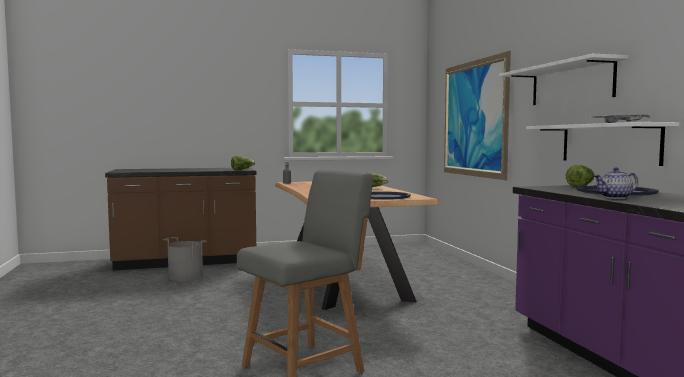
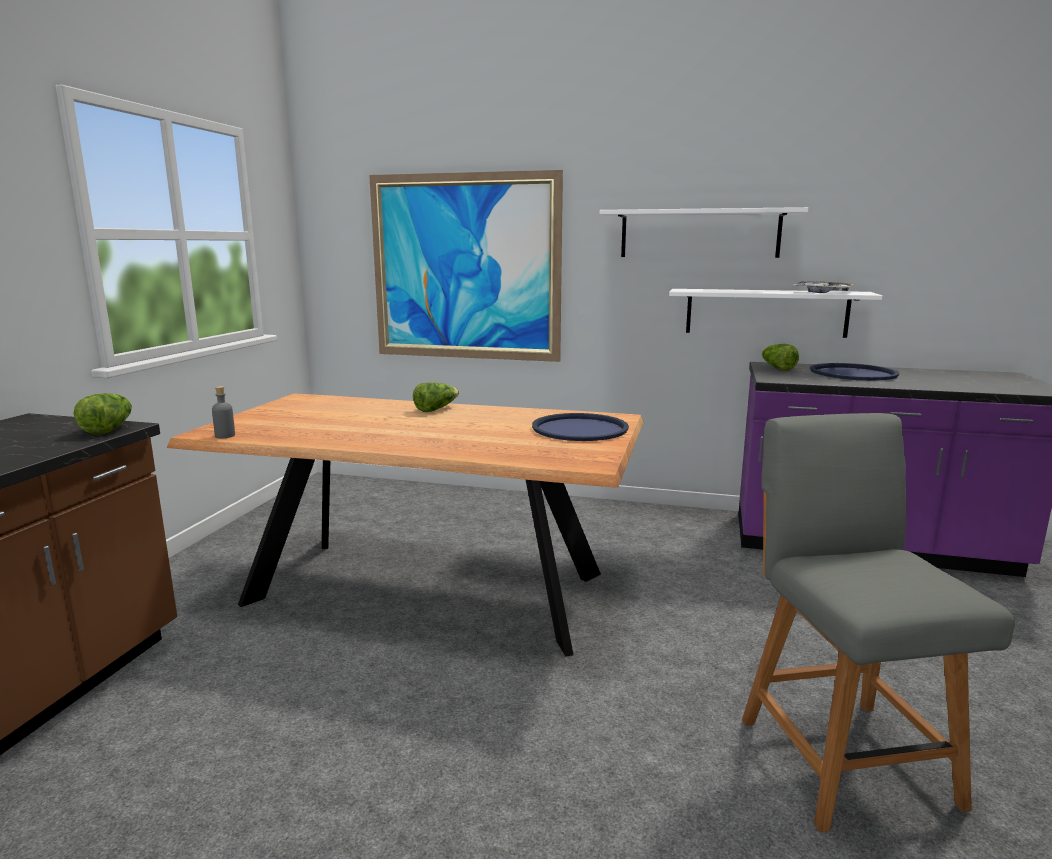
camera: 60 degrees left, 10 degrees up
grey bucket [163,237,207,281] -> none
teapot [594,167,638,199] -> none

